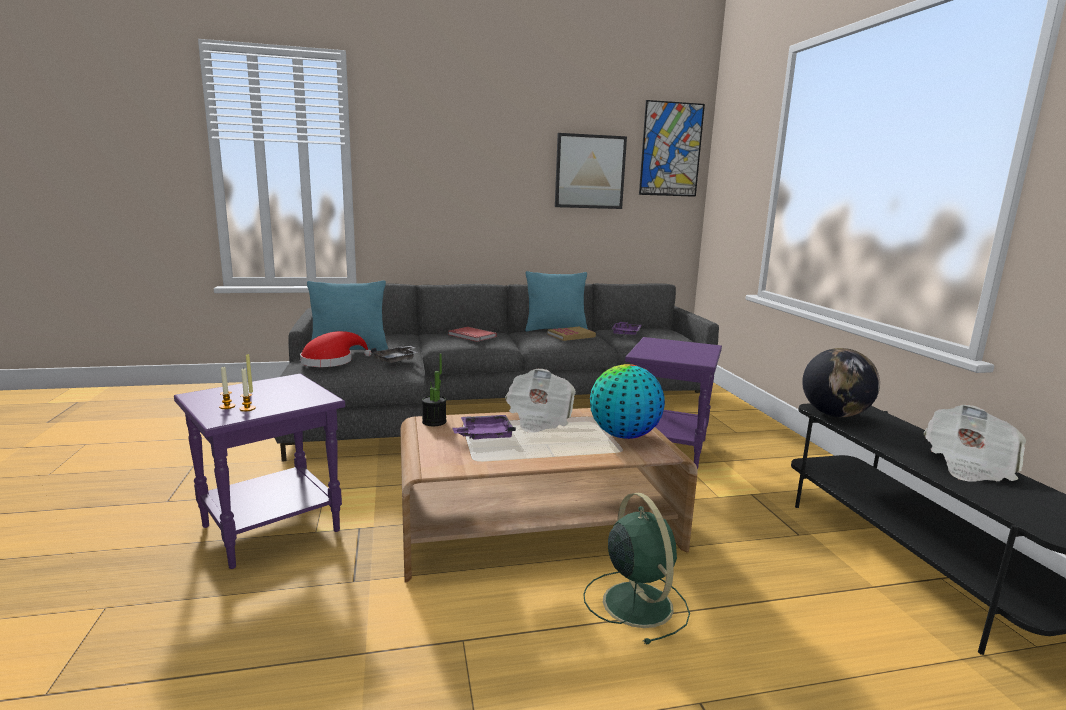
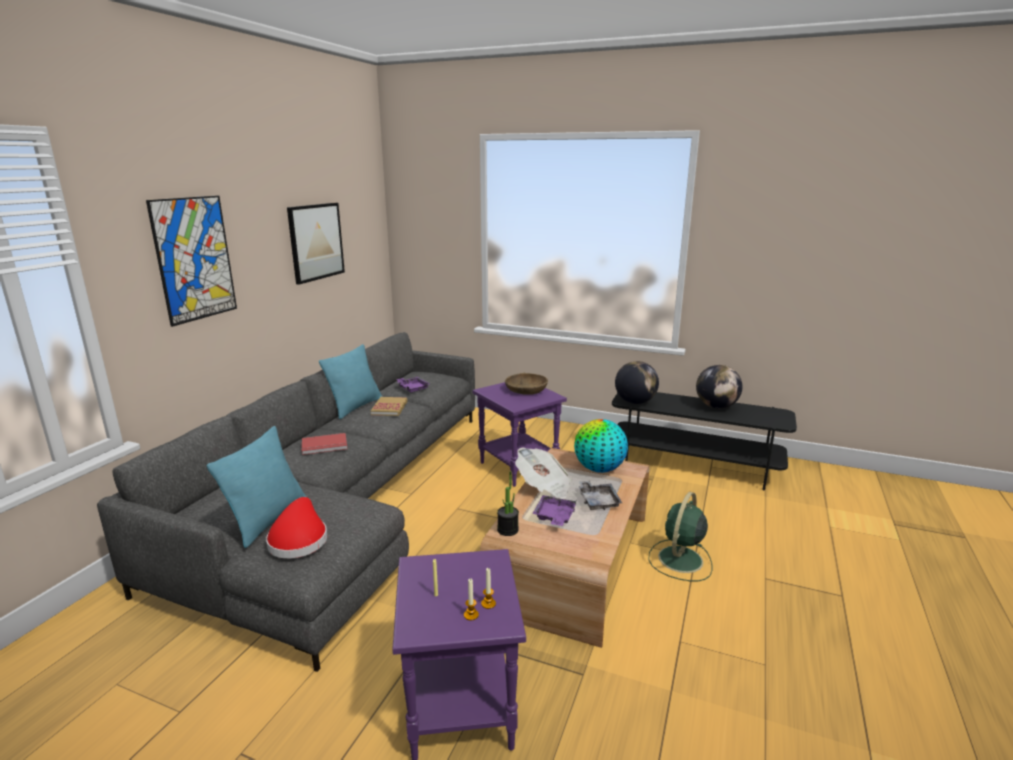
camera: 55 degrees left, 5 degrees up
grey tray [371,346,418,363] -> grey tray moved to [578,481,622,510]
green fan [583,493,690,645] -> green fan turned 75 degrees counterclockwise [648,492,712,581]
picture [639,100,705,197] -> picture moved to [146,196,237,327]
newspaper [924,405,1026,482] -> globe [696,365,742,409]
none -> brown bowl [505,373,548,395]

